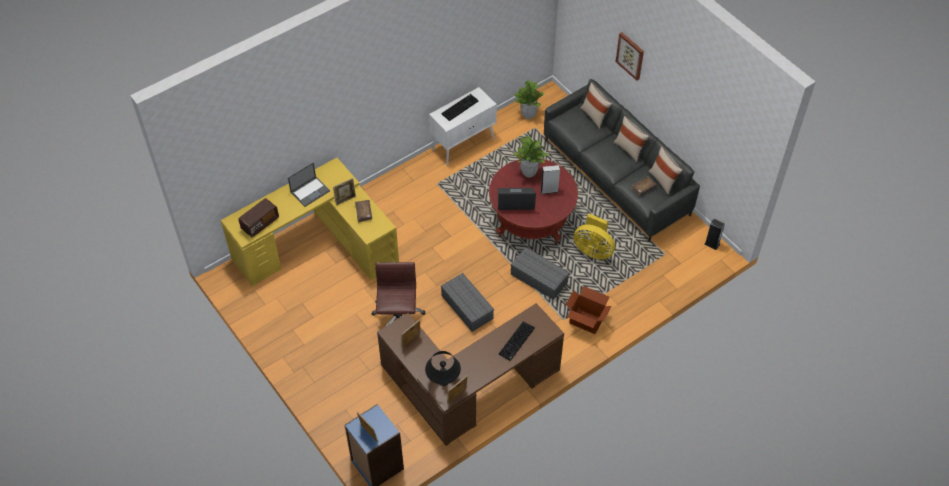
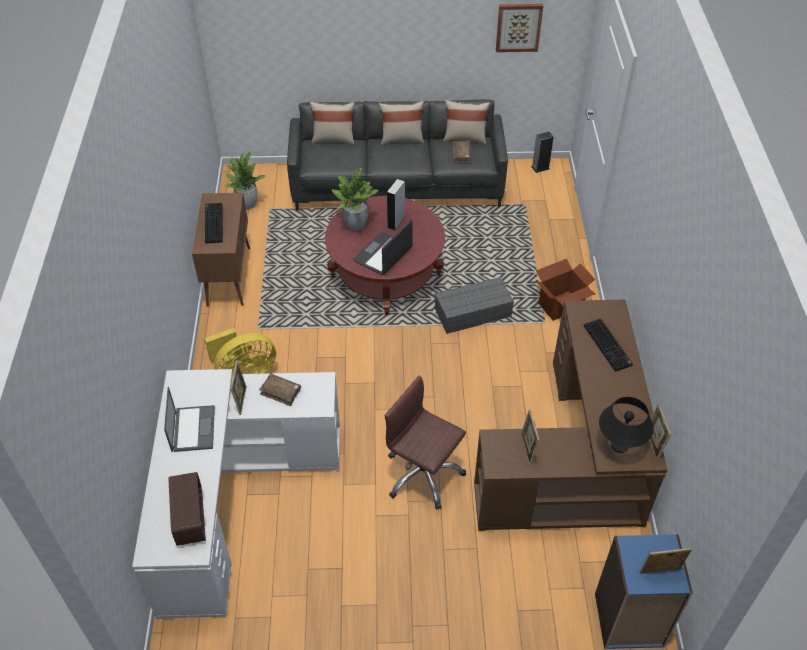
camera: 55 degrees left, 5 degrees down
yellow desk [221,158,399,287] -> white desk [132,369,340,619]
white cabinet [429,87,497,166] -> brown cabinet [192,193,250,307]
grey storage box [441,273,494,332] -> none
yellow fan [574,214,615,259] -> yellow fan moved to [205,328,276,374]
picture [616,32,644,80] -> picture moved to [496,4,543,52]

